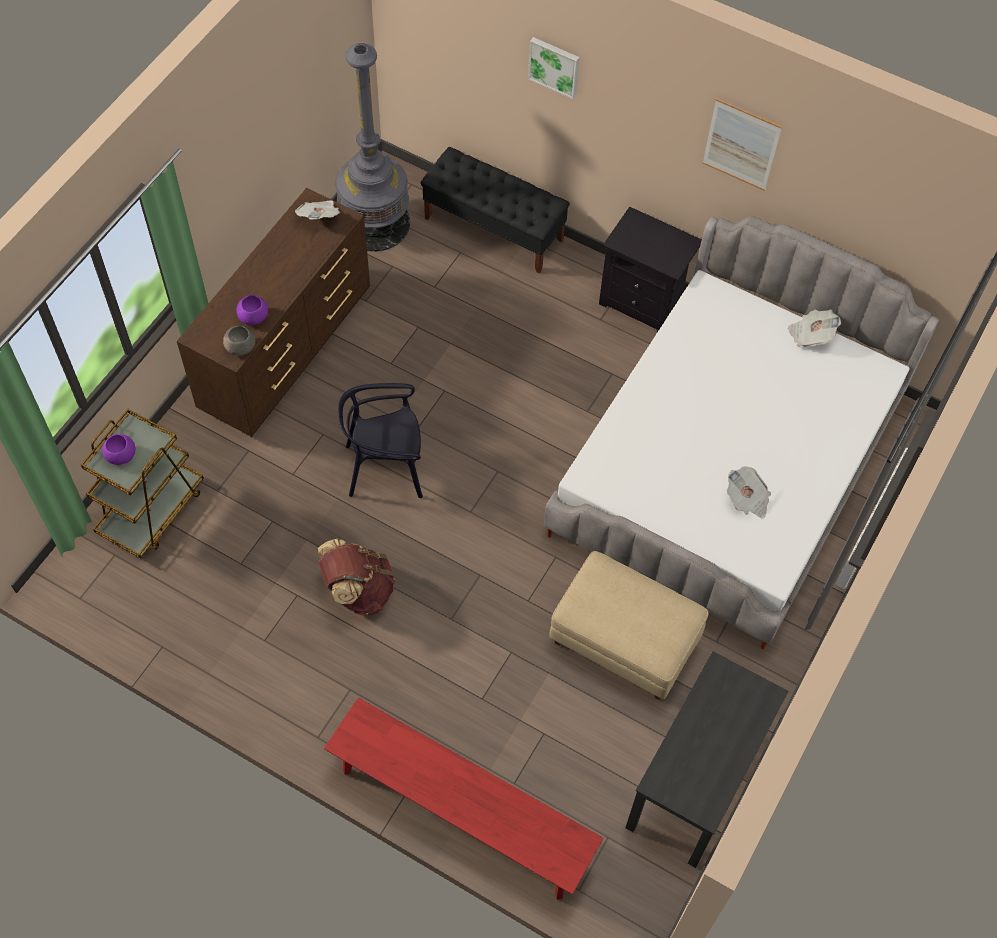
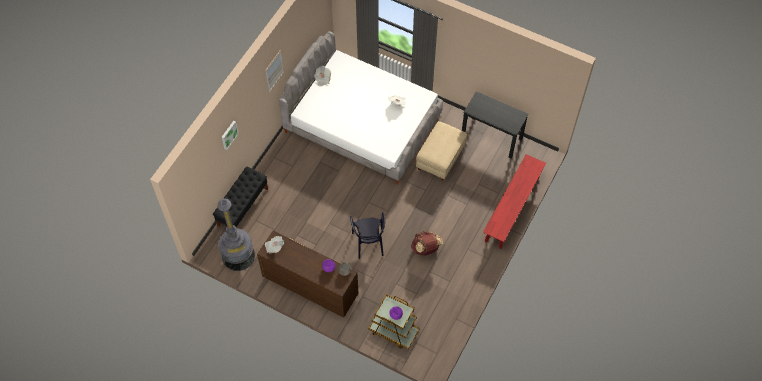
camera: 90 degrees left, 0 degrees up
black nightstand [599,207,702,332] -> none

